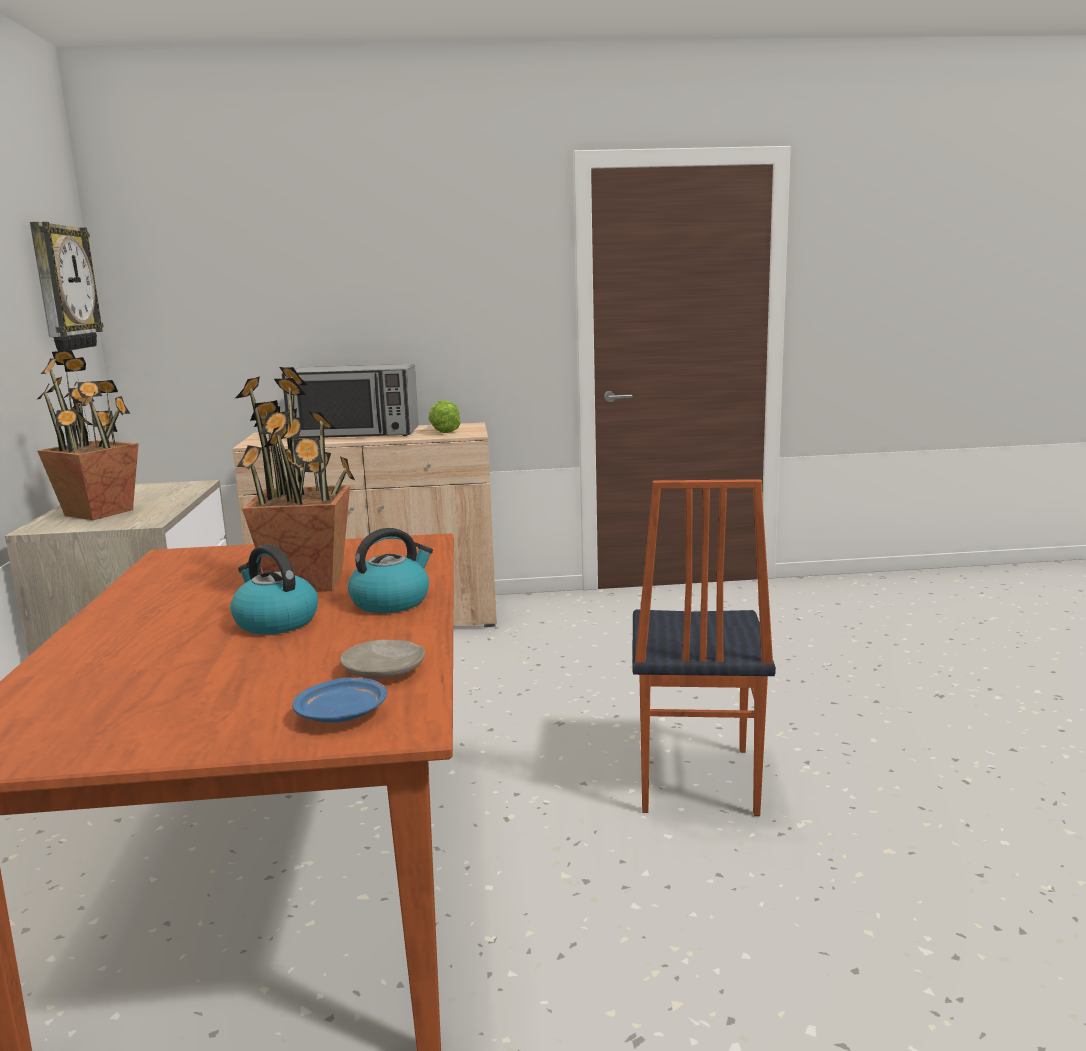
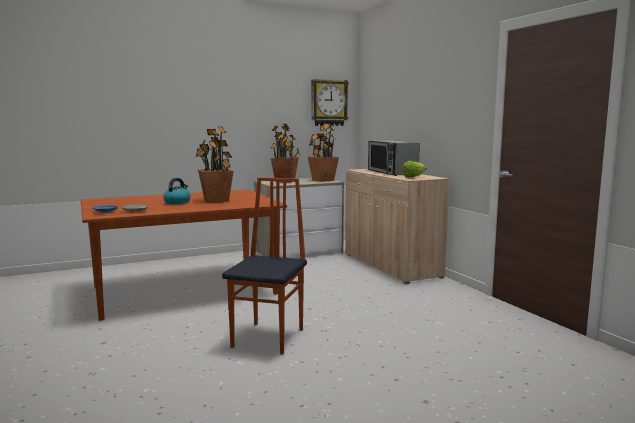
camera: 70 degrees right, 5 degrees down
kettle [348,528,433,613] -> none
chair [632,479,776,816] -> chair turned 120 degrees clockwise [222,177,307,355]
none -> potted plant [308,124,339,182]

